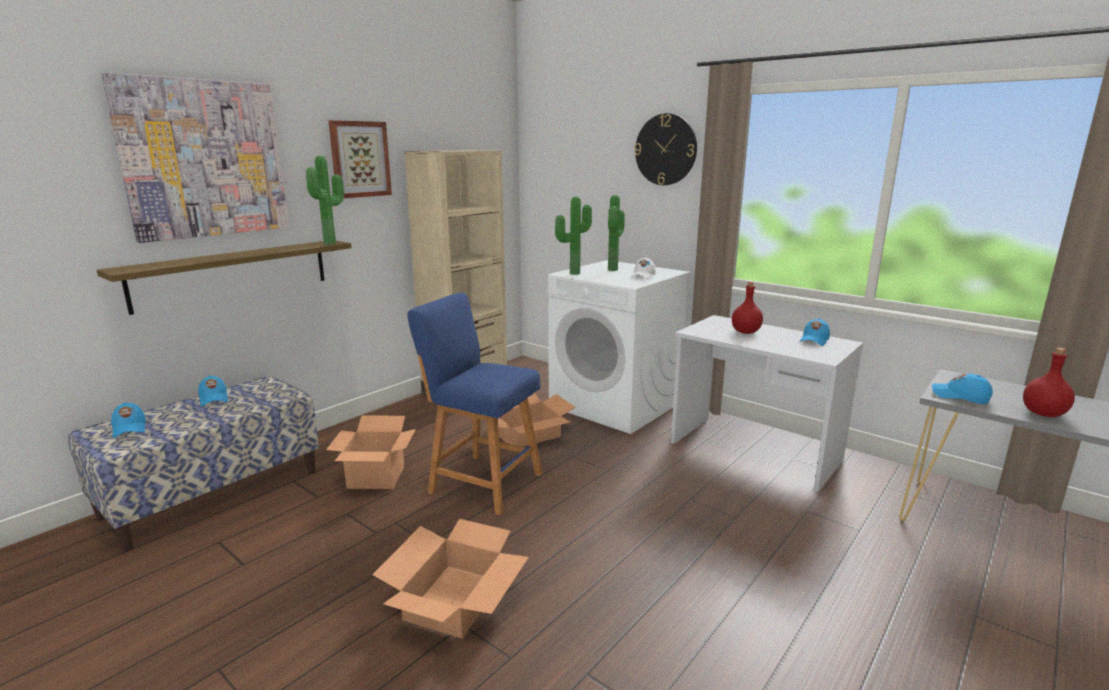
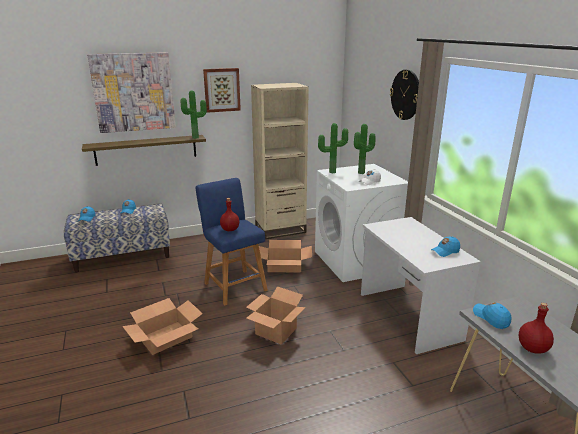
camera: 30 degrees right, 5 degrees up
cardboard box [326,415,416,489] -> cardboard box moved to [246,286,306,345]
red bottle [732,281,763,334] -> red bottle moved to [220,198,239,231]

